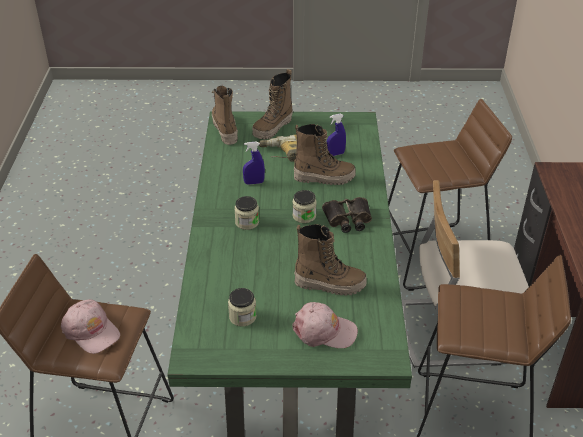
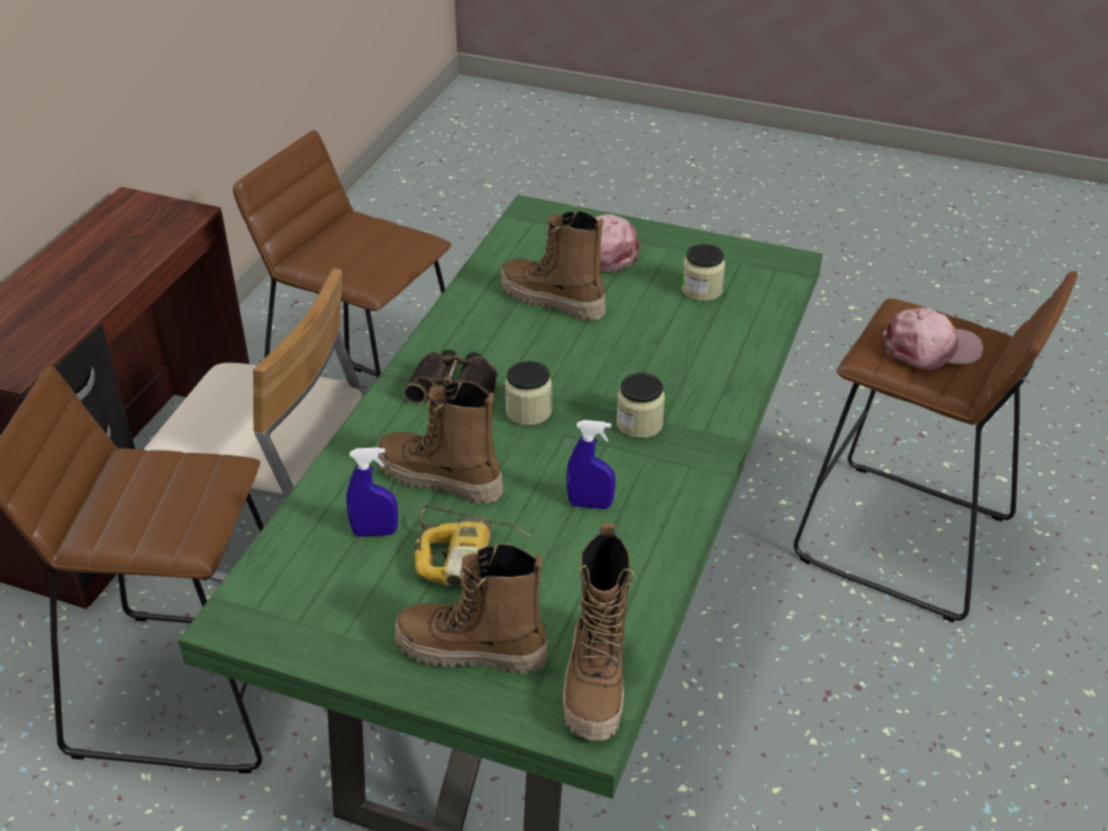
camera: 160 degrees left, 0 degrees up
pink cap [61,299,120,354] -> pink cap turned 105 degrees clockwise [882,308,983,370]
boot [252,69,293,140] -> boot turned 135 degrees counterclockwise [395,544,548,674]

